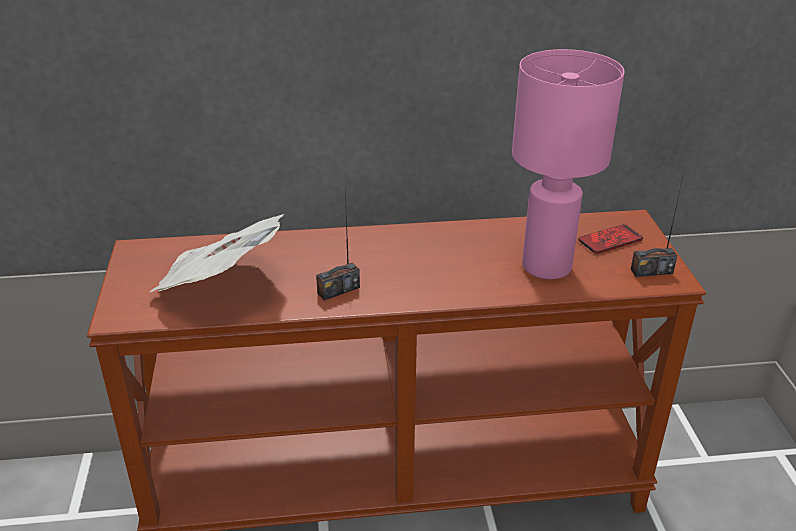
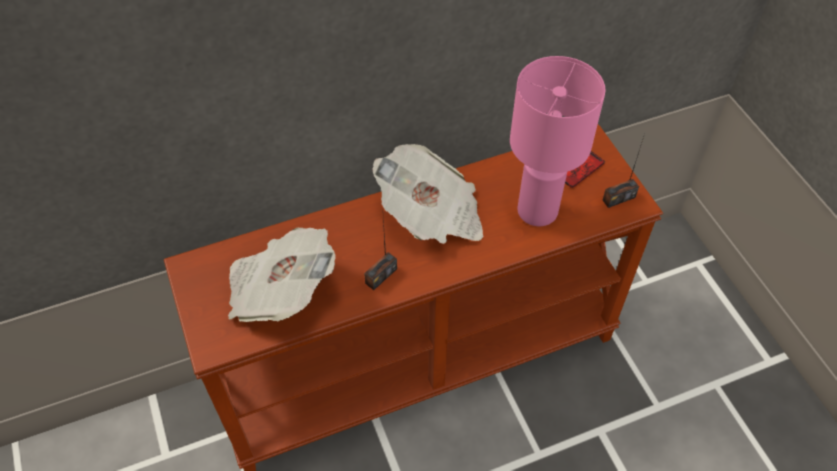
camera: 15 degrees left, 20 degrees up
none -> newspaper [373,144,484,244]

